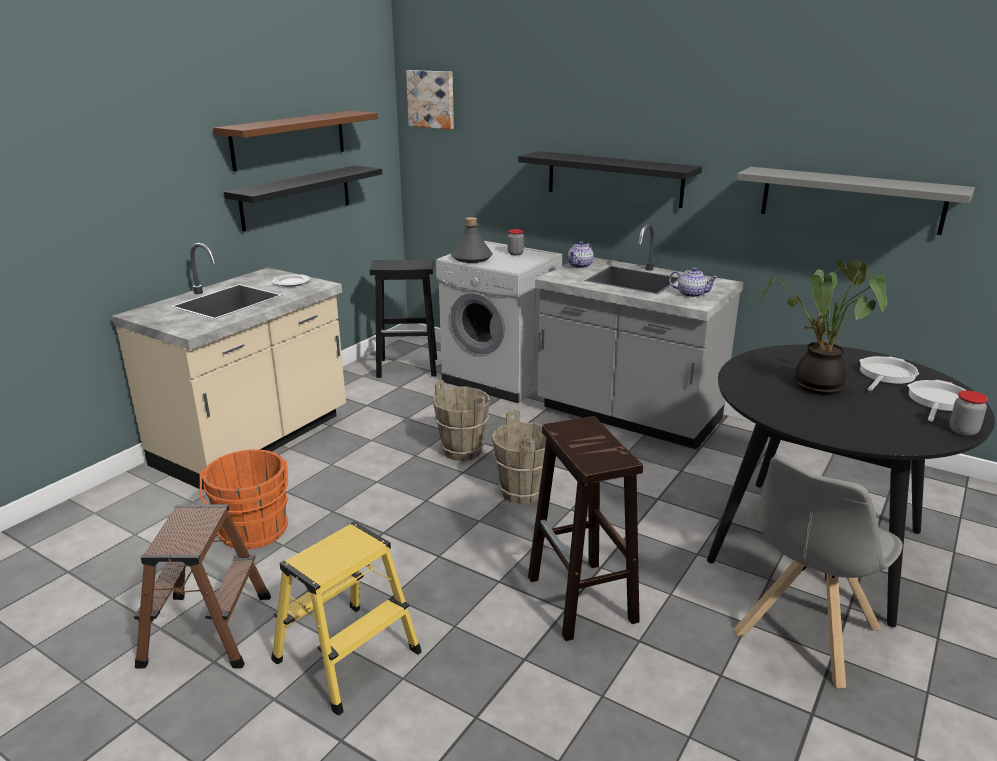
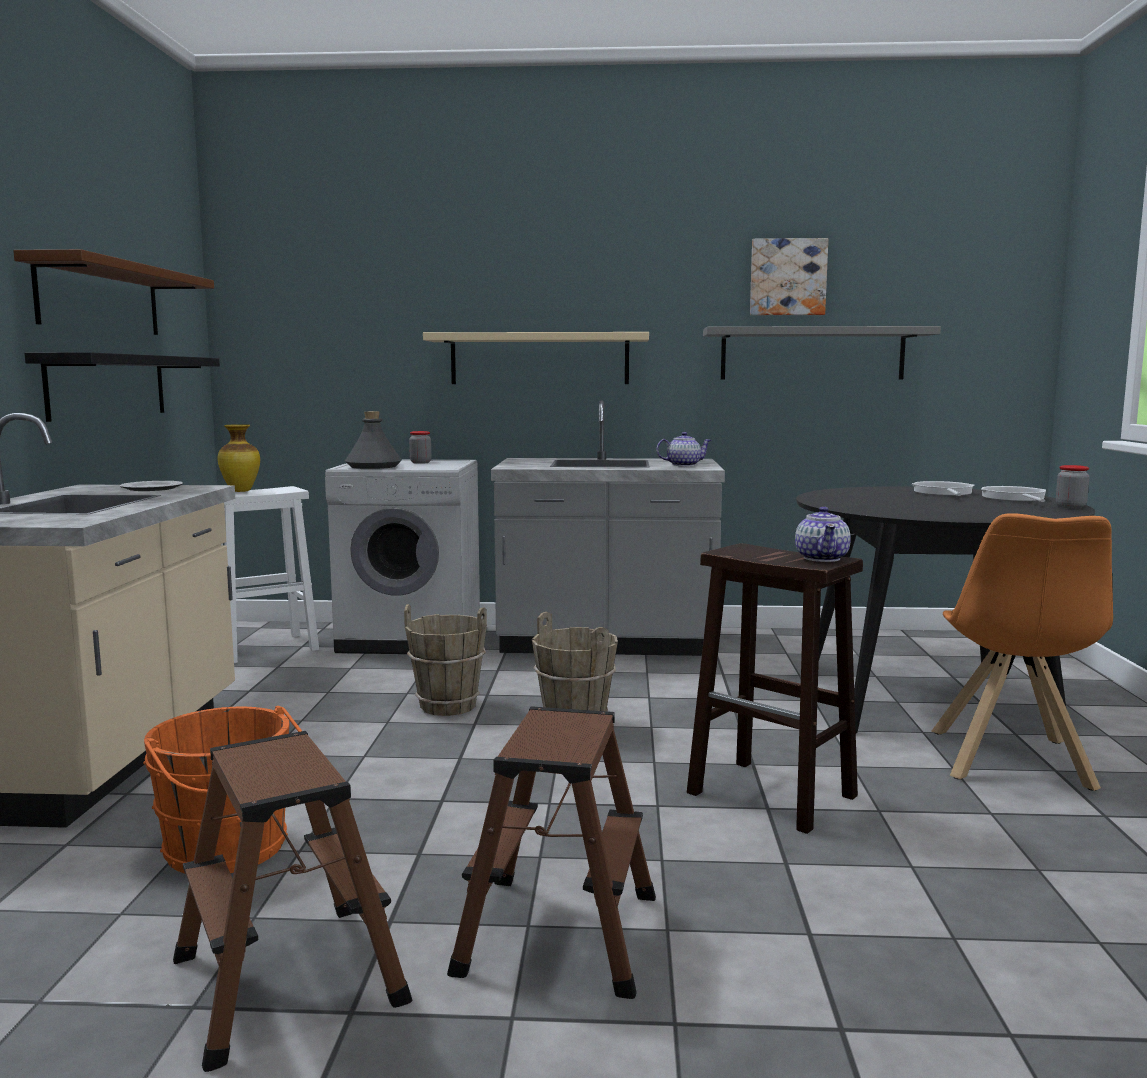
camera: 30 degrees left, 15 degrees down
yellow step ladder [271,521,422,715] -> brown step ladder [447,706,656,999]
black stool [370,259,437,378] -> white stool [221,486,319,663]
picture [406,70,454,129] -> picture moved to [750,238,828,315]
black shelf [518,151,702,208] -> beige shelf [423,332,649,384]
teapot [568,241,593,269] -> teapot moved to [795,506,851,562]
grey chair [733,455,903,688] -> orange chair [931,513,1113,791]
potted plant [759,260,887,395] -> none
none -> vase [218,424,260,492]

